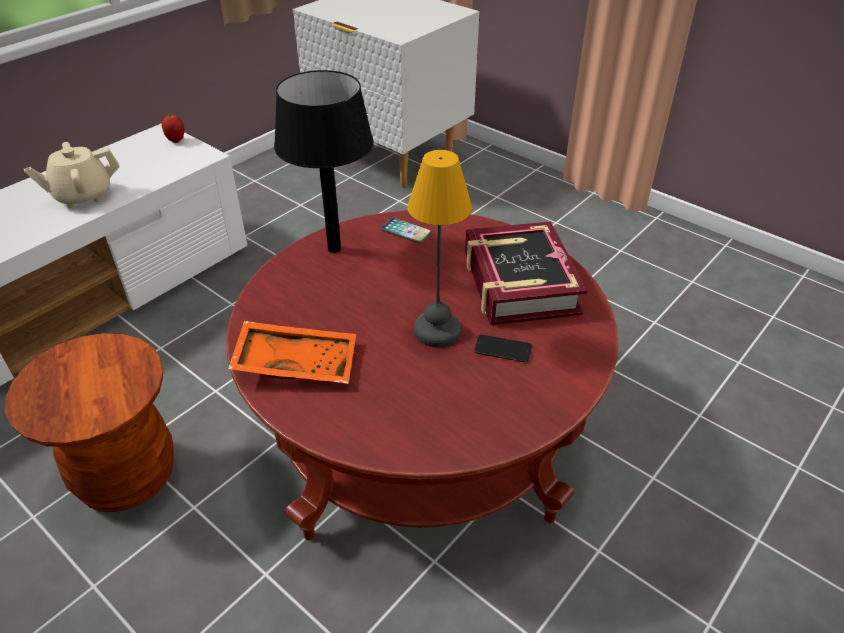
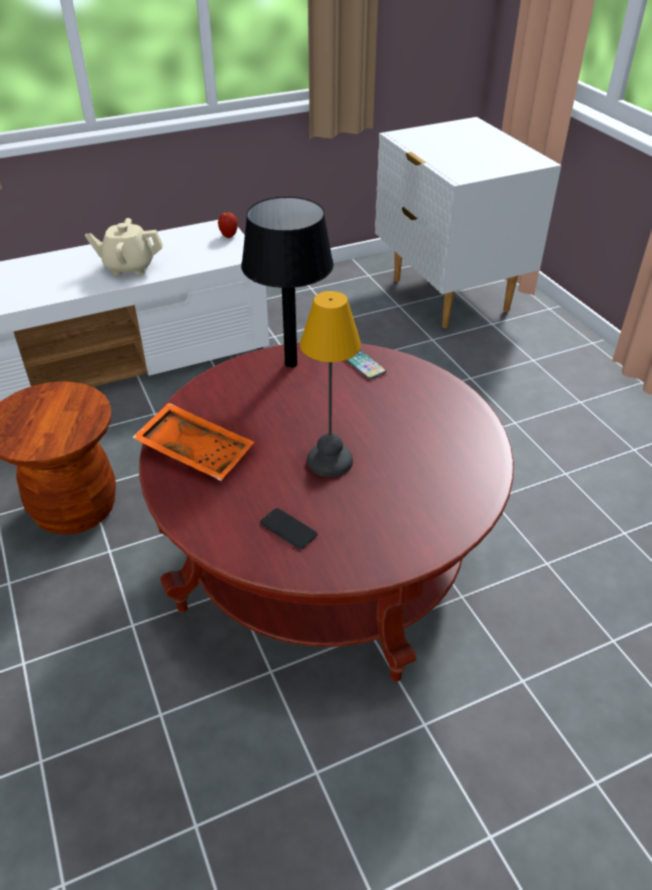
camera: 25 degrees right, 0 degrees up
book [465,221,587,325] -> none
phone [474,335,532,362] -> phone moved to [260,508,318,549]

